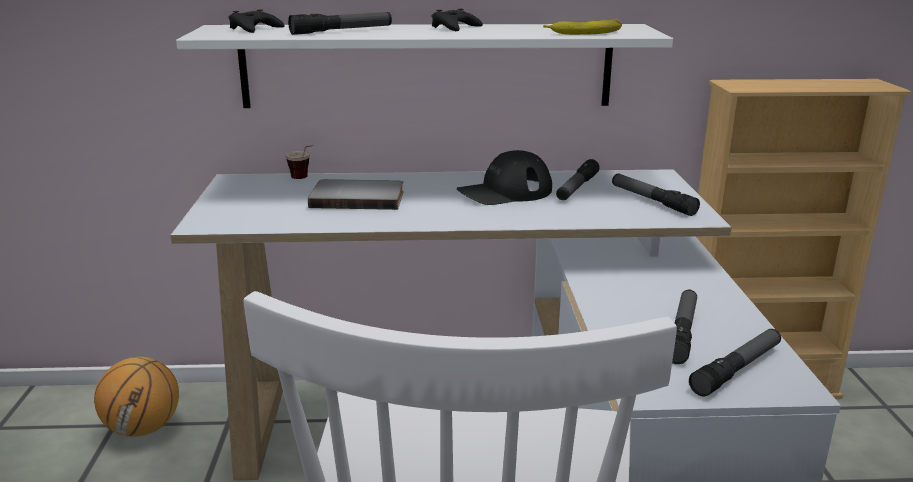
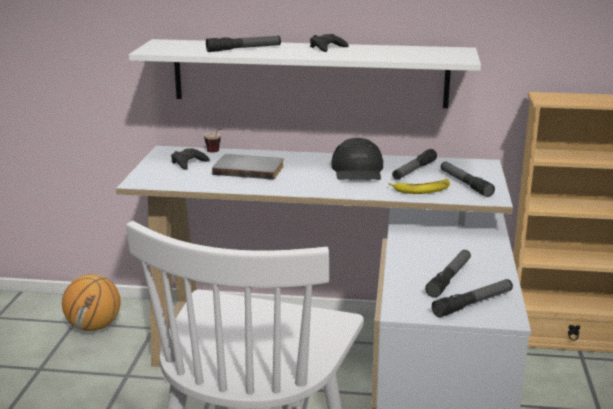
camera: 10 degrees right, 0 degrees up
black game controller [228,10,285,33] -> black game controller moved to [171,148,210,170]
black cap [457,150,552,205] -> black cap turned 75 degrees counterclockwise [332,138,384,180]
banana [543,19,622,35] -> banana moved to [389,179,450,194]

